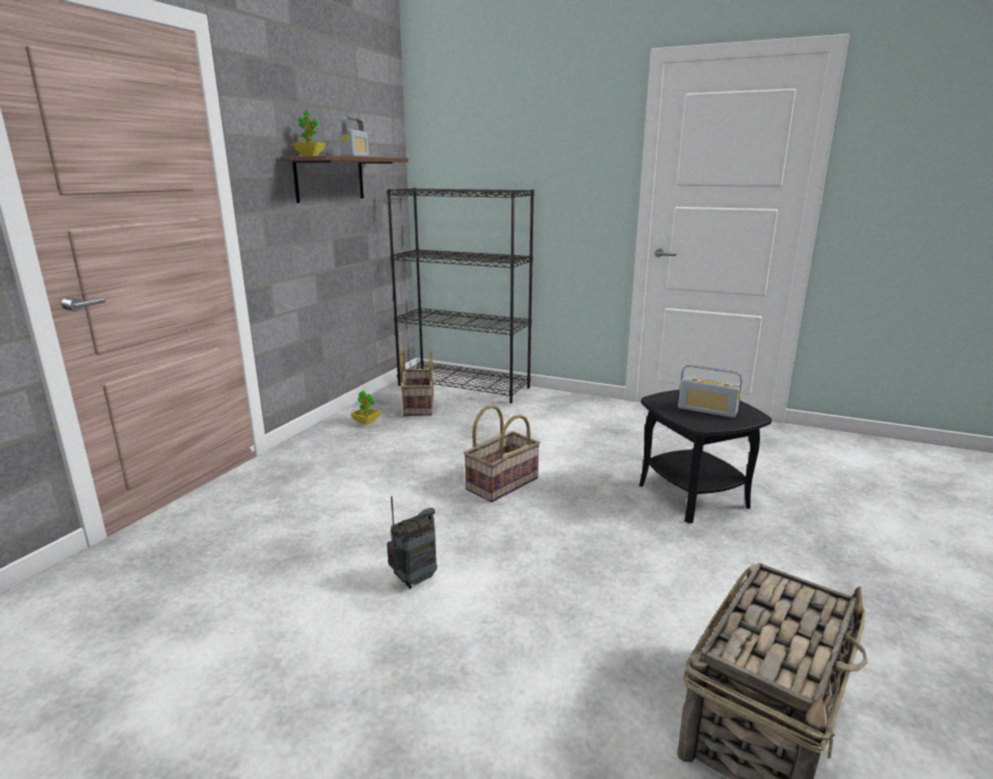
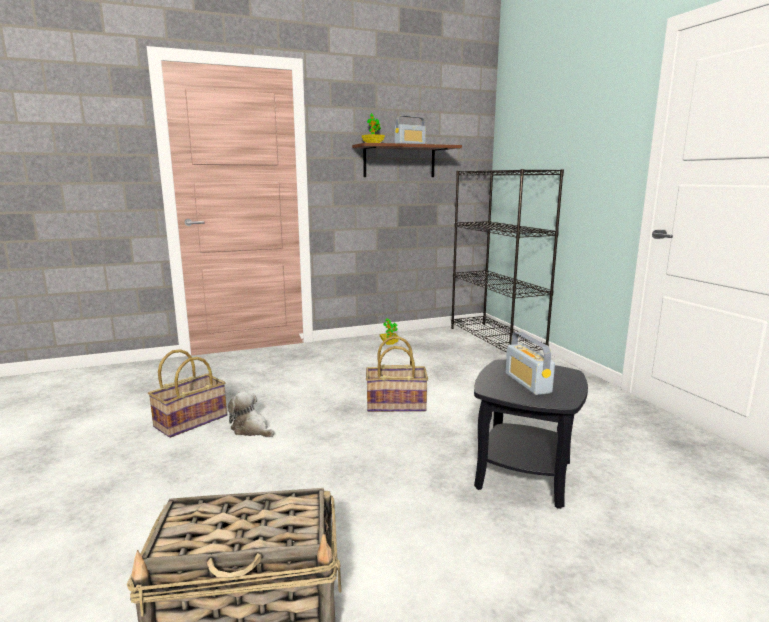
camera: 45 degrees right, 5 degrees down
radio [387,496,437,589] -> plush toy [228,391,274,437]
basket [400,348,434,416] -> basket moved to [148,349,227,438]

